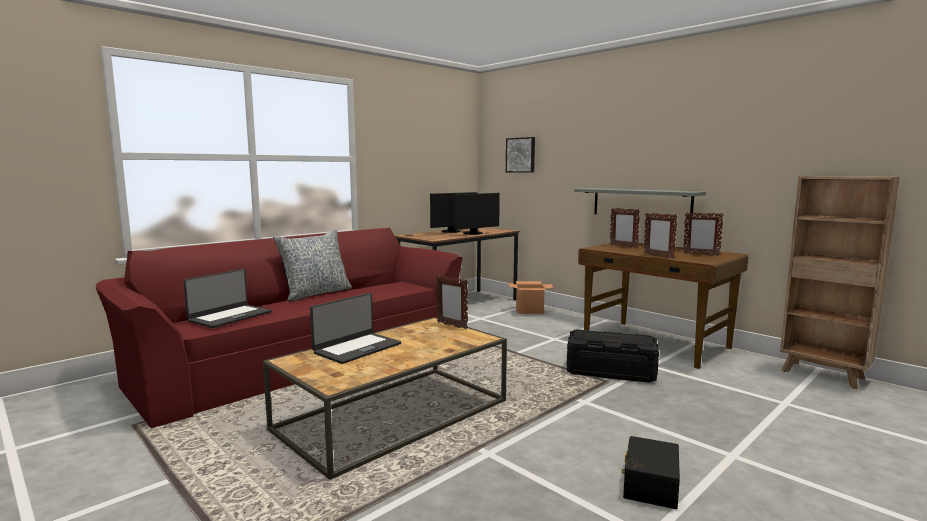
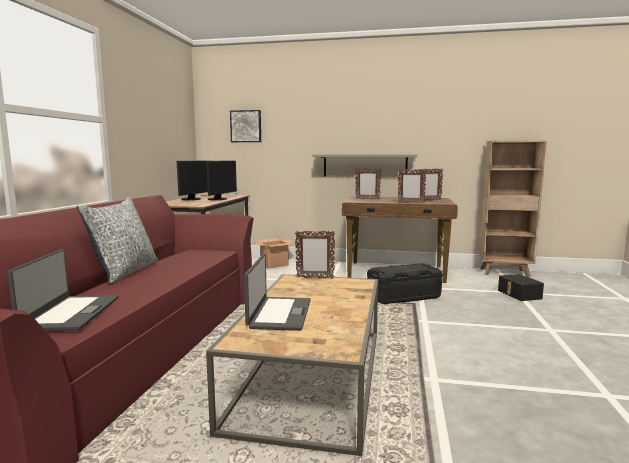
camera: 35 degrees left, 0 degrees up
black storage box [622,436,680,509] -> black storage box moved to [498,274,544,301]

